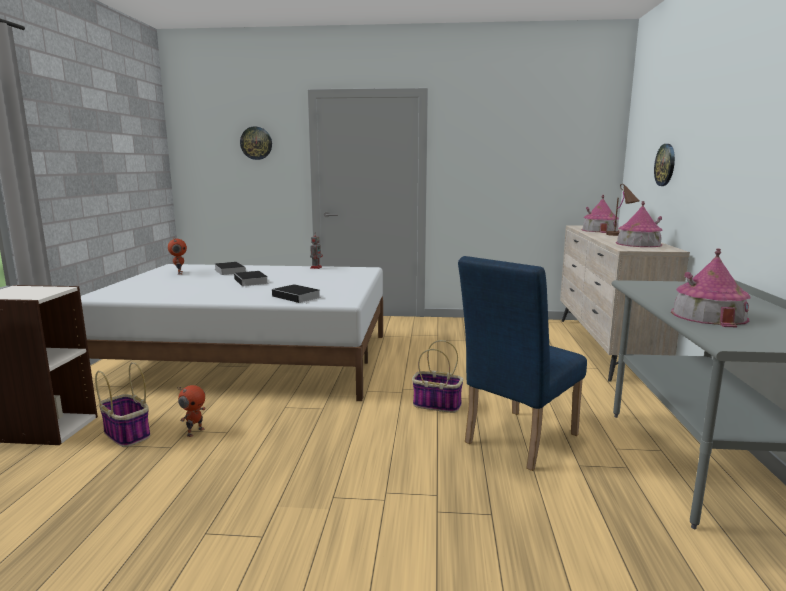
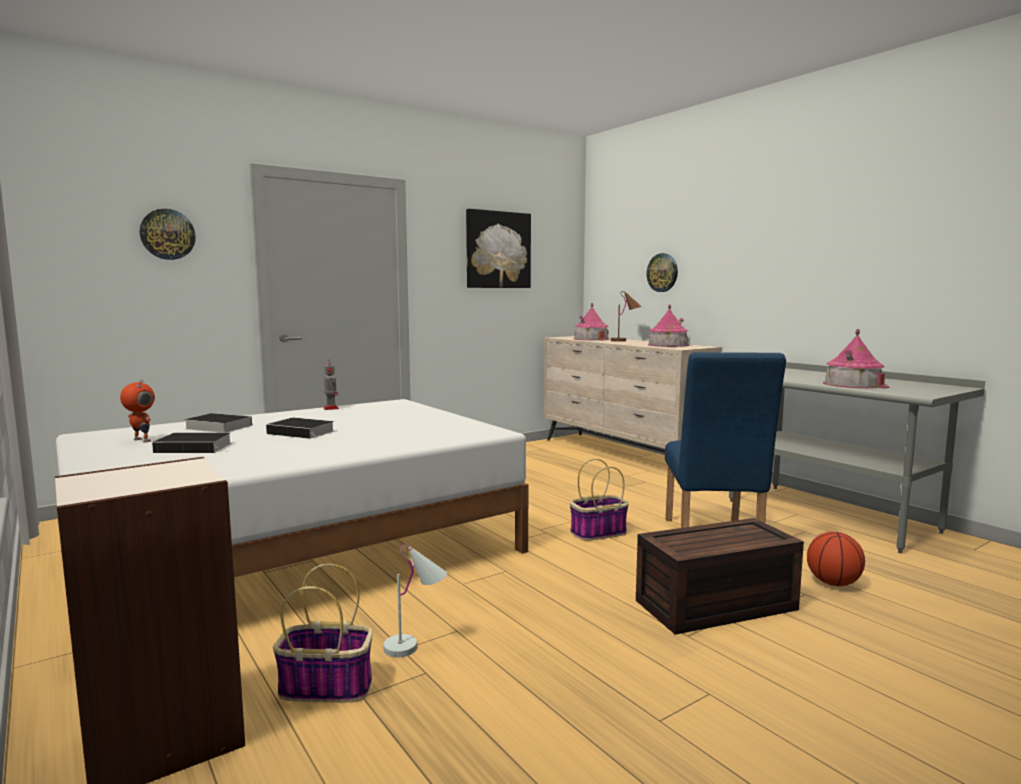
camera: 40 degrees left, 5 degrees down
toy robot [178,385,206,437] -> white table lamp [384,545,447,657]
book [272,284,321,304] -> book moved to [152,433,232,453]
none -> picture [466,209,531,288]
none -> brown storage box [636,518,804,635]
none -> basketball [807,531,865,586]

